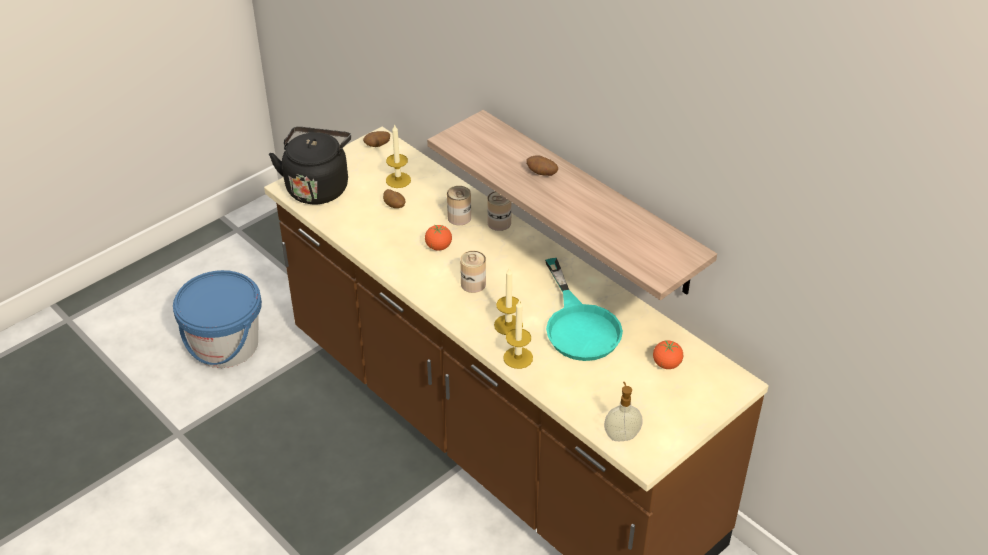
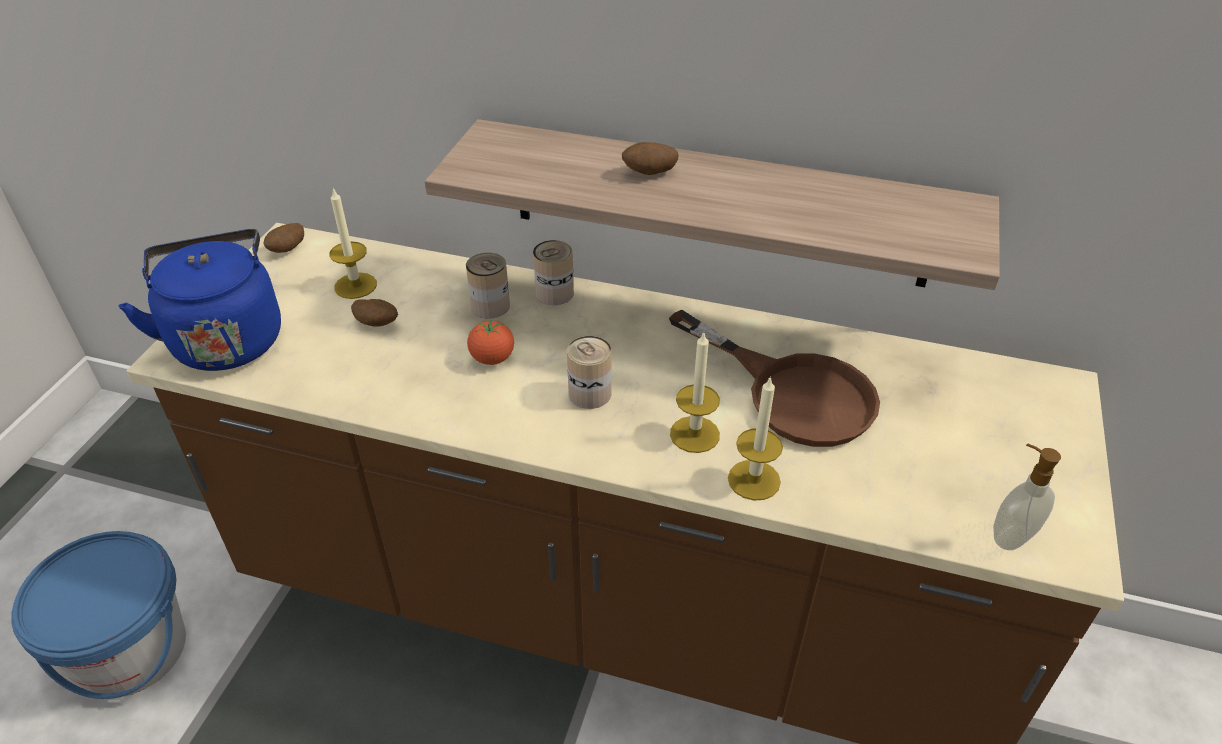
camera: 30 degrees left, 0 degrees up
black kettle [269,127,351,204] -> blue kettle [119,229,281,371]
turquoise frying pan [545,258,623,361] -> brown frying pan [669,310,880,447]
tomato [653,340,683,369] -> none

